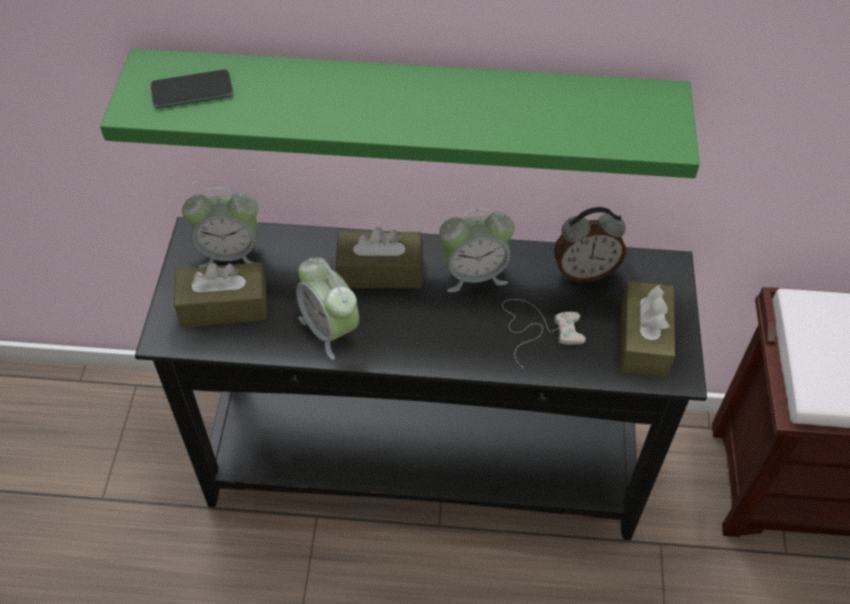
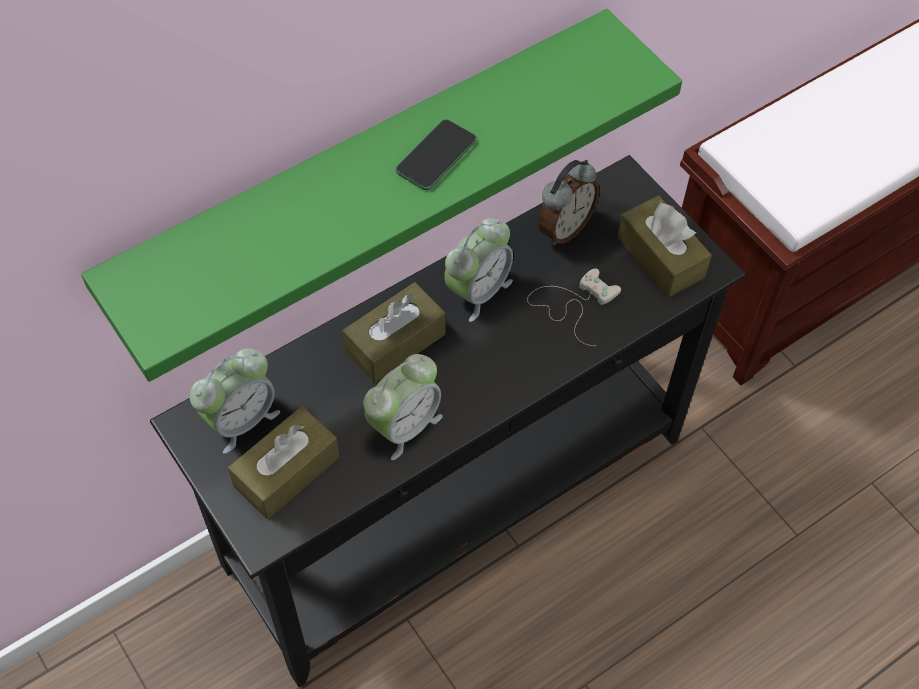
camera: 40 degrees left, 5 degrees up
phone [150,69,233,109] -> phone moved to [395,119,477,190]
alarm clock [296,258,359,360] -> alarm clock turned 60 degrees counterclockwise [364,354,443,460]

